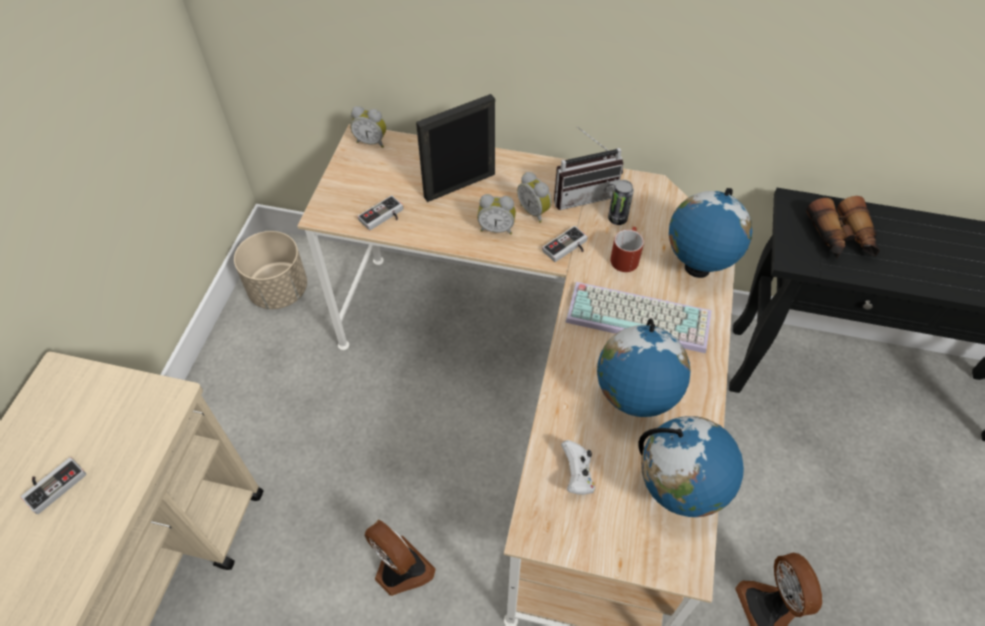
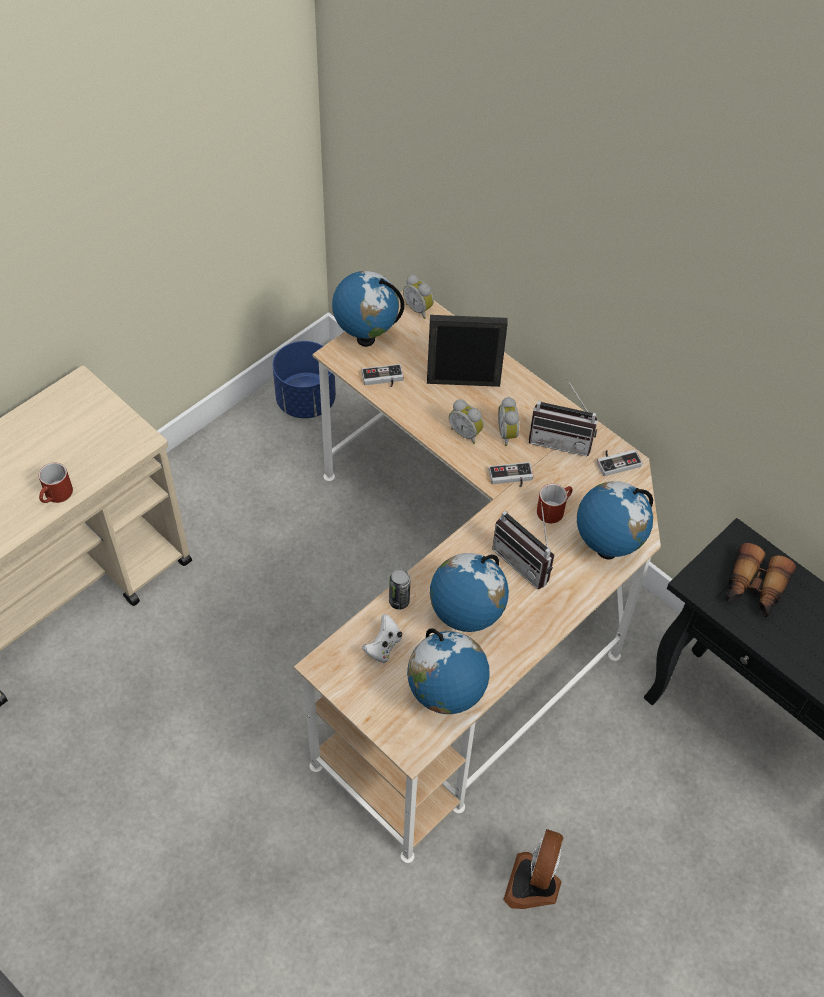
camera: 30 degrees right, 0 degrees up
game controller [21,457,86,514] -> game controller moved to [597,449,642,476]
beige planter [234,231,307,309] -> blue planter [273,341,336,418]
fan [364,520,436,596] -> none
keyboard [565,282,712,353] -> radio [492,502,554,589]
can [608,180,634,225] -> can moved to [389,569,410,610]
none -> red mug [39,463,73,503]
none -> globe [332,271,404,347]

